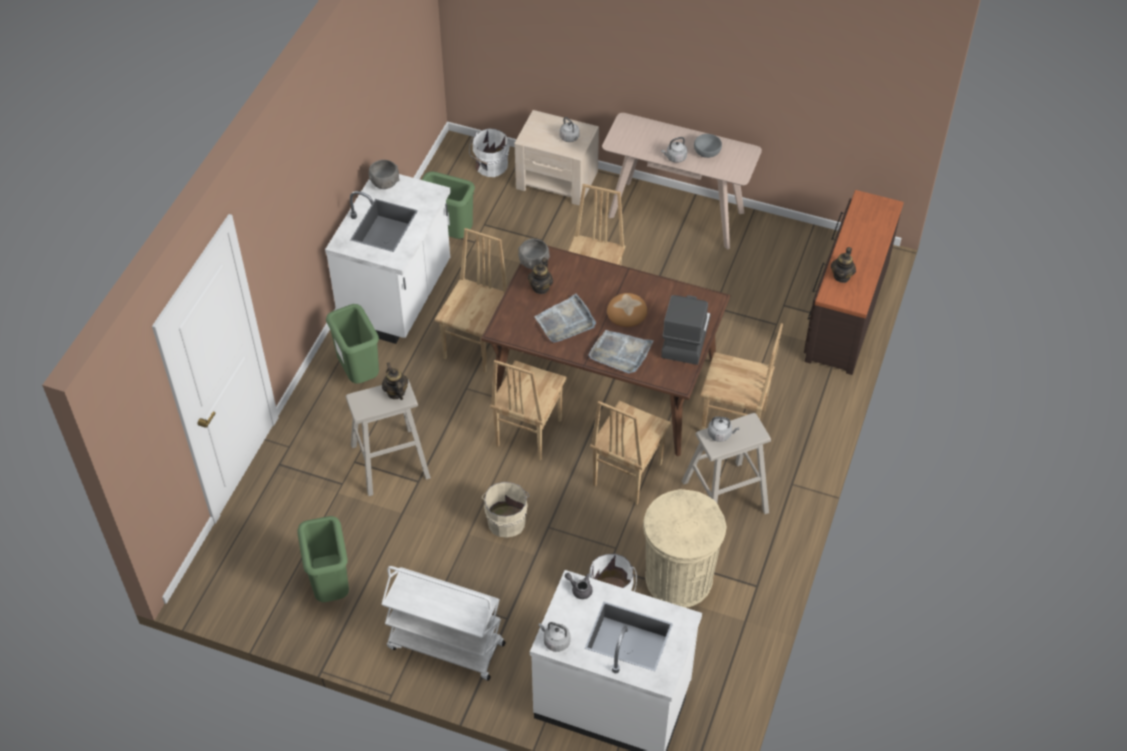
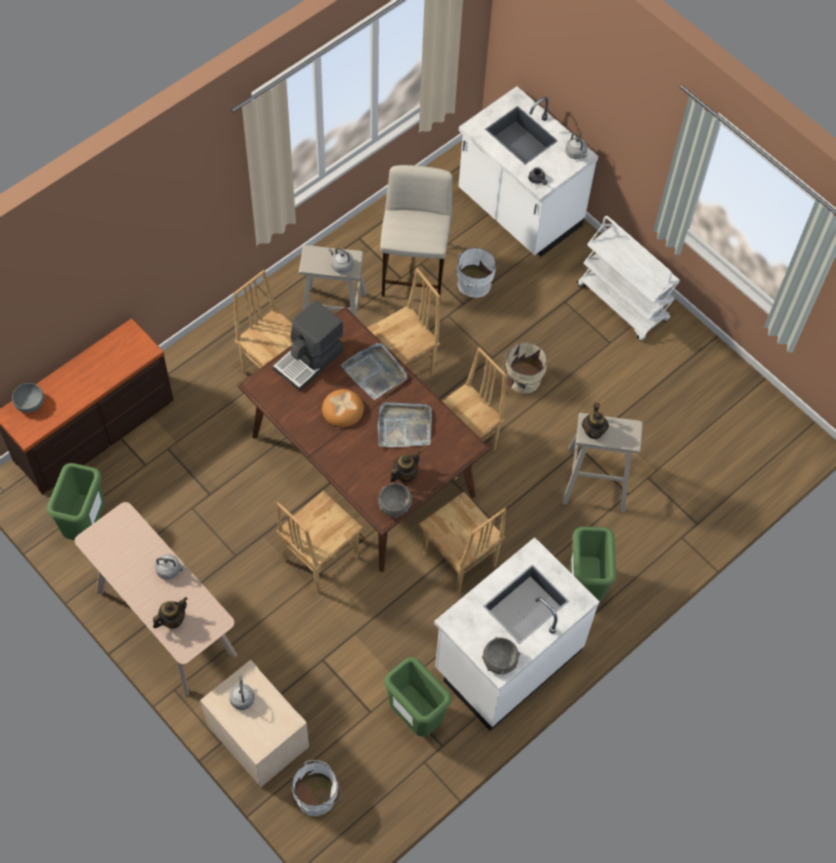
camera: 155 degrees left, 10 degrees up
green trash can [297,516,349,602] -> green trash can moved to [46,463,105,540]
brown chair [435,228,508,373] -> brown chair turned 90 degrees counterclockwise [419,492,506,594]
beige trash can [643,489,727,608] -> beige stool [380,165,452,297]
grey bowl [694,134,722,158] -> grey bowl moved to [12,383,44,413]
teapot [831,247,856,283] -> teapot moved to [153,597,188,628]

